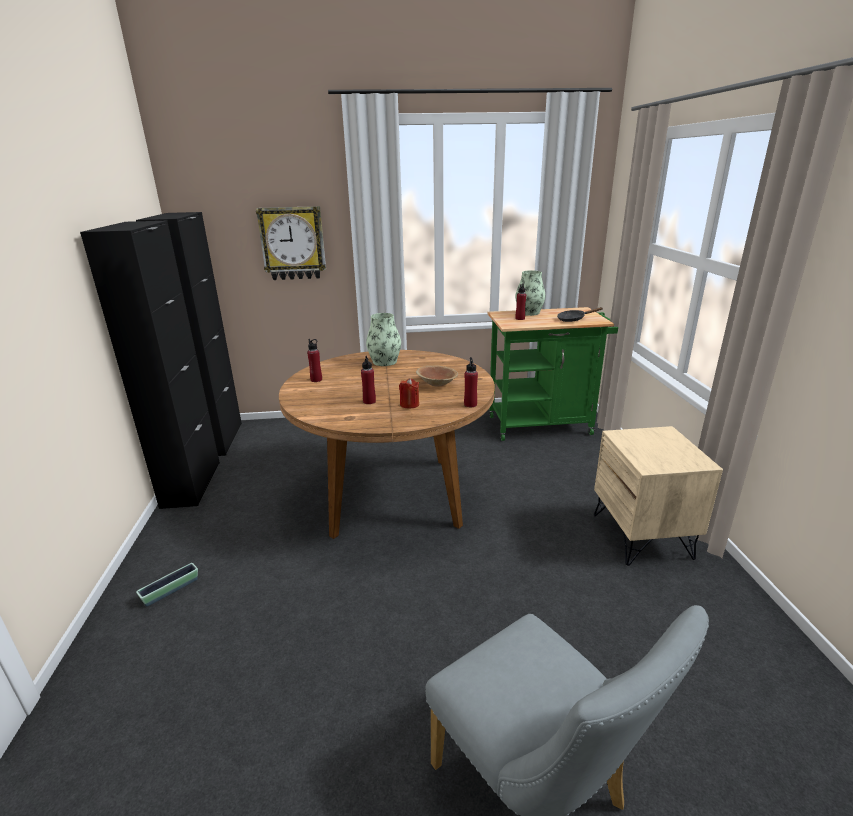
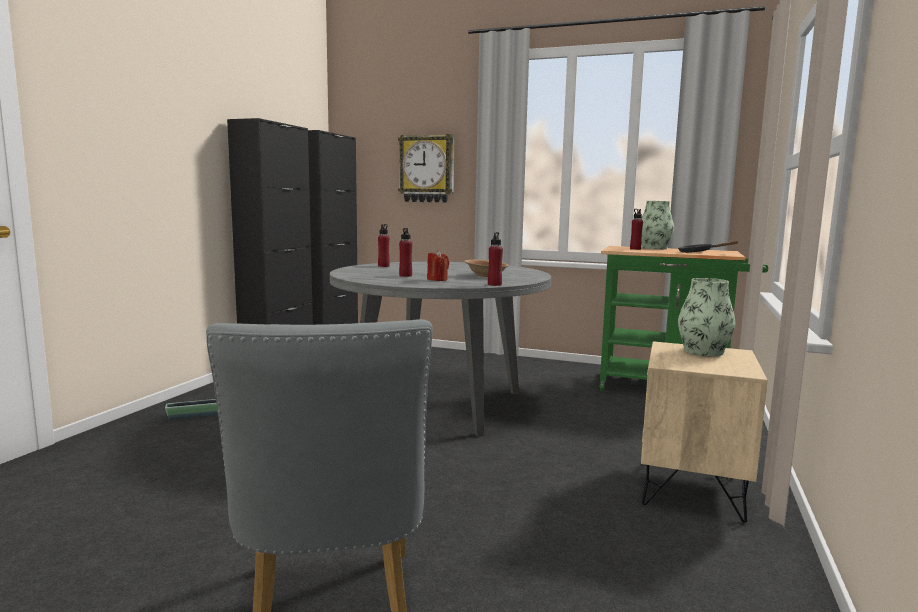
camera: 25 degrees right, 15 degrees down
brown dining table [279,350,495,539] -> grey dining table [330,262,551,437]
vase [366,313,401,366] -> vase moved to [678,278,736,357]

